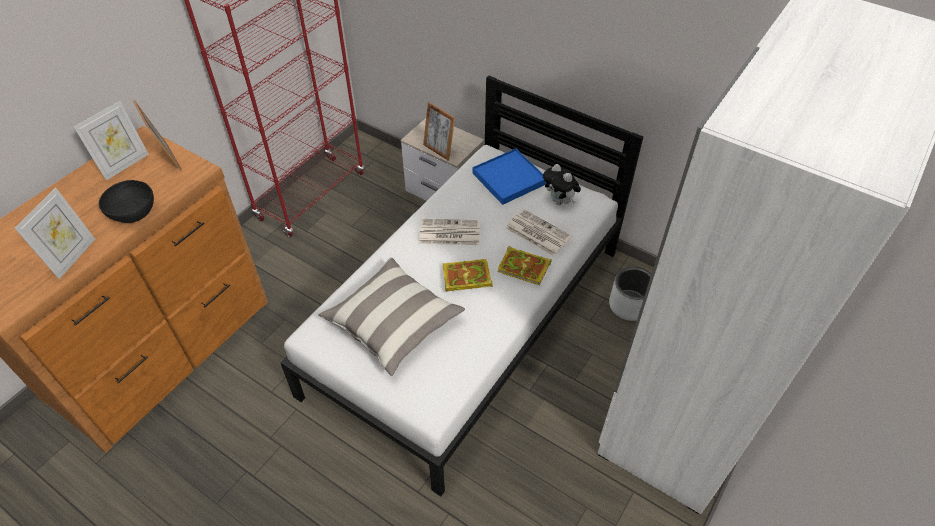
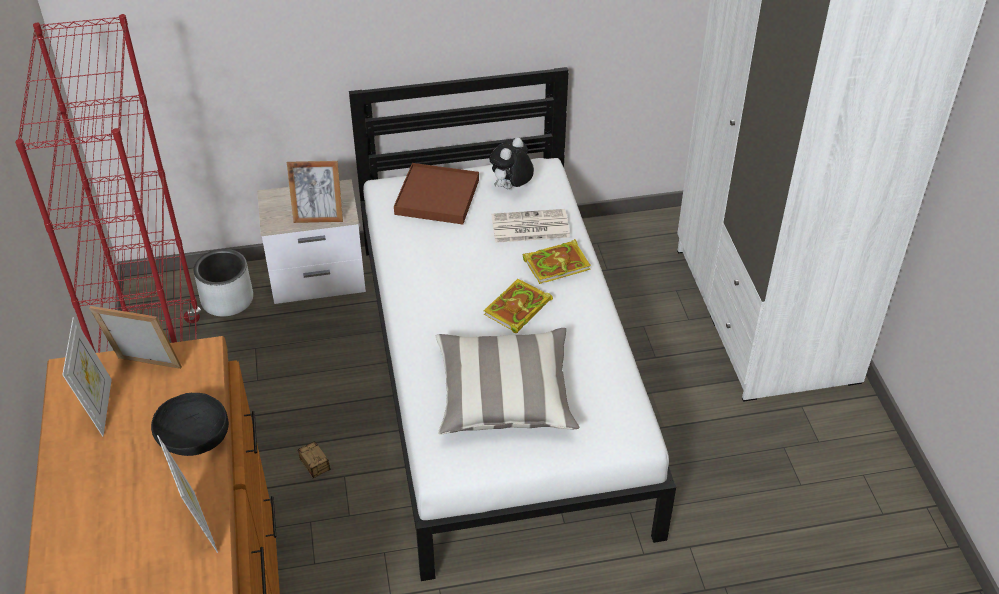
camera: 45 degrees left, 5 degrees down
newspaper [419,219,480,245] -> none
blue tray [472,148,546,205] -> brown tray [394,163,479,224]
plush toy [543,164,581,205] -> plush toy turned 120 degrees clockwise [489,138,534,189]
grey planter [609,267,651,321] -> grey planter moved to [194,249,253,316]
none -> storage box [298,441,344,478]

